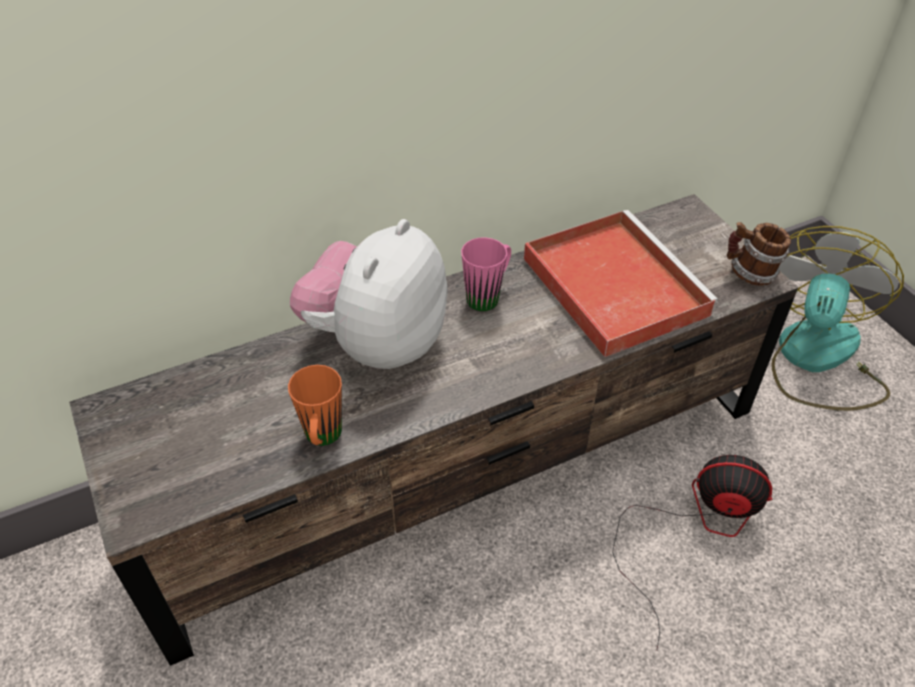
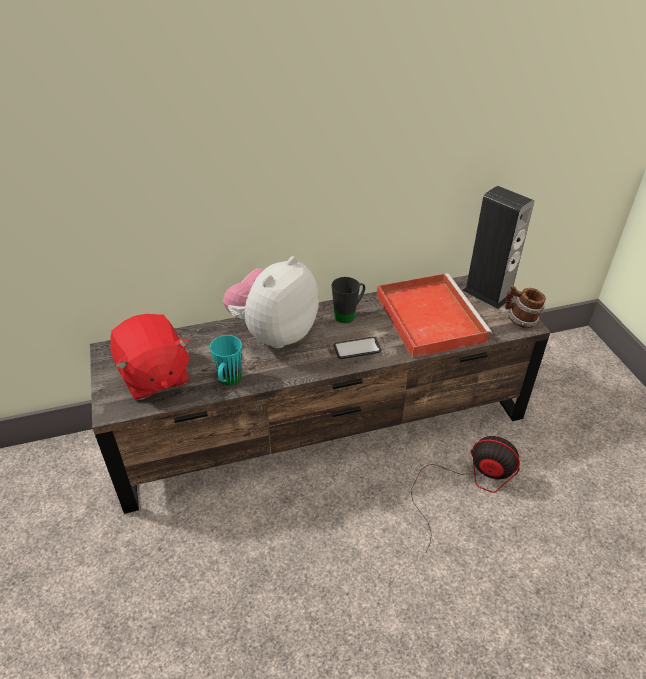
camera: 10 degrees right, 5 degrees down
orange mug [288,365,342,446] -> turquoise mug [210,335,242,385]
pink mug [461,238,511,311] -> black mug [332,277,365,323]
fan [772,226,904,411] -> none
none -> red plush toy [110,314,190,400]
none -> phone [333,337,381,359]
none -> speaker [462,186,534,309]

